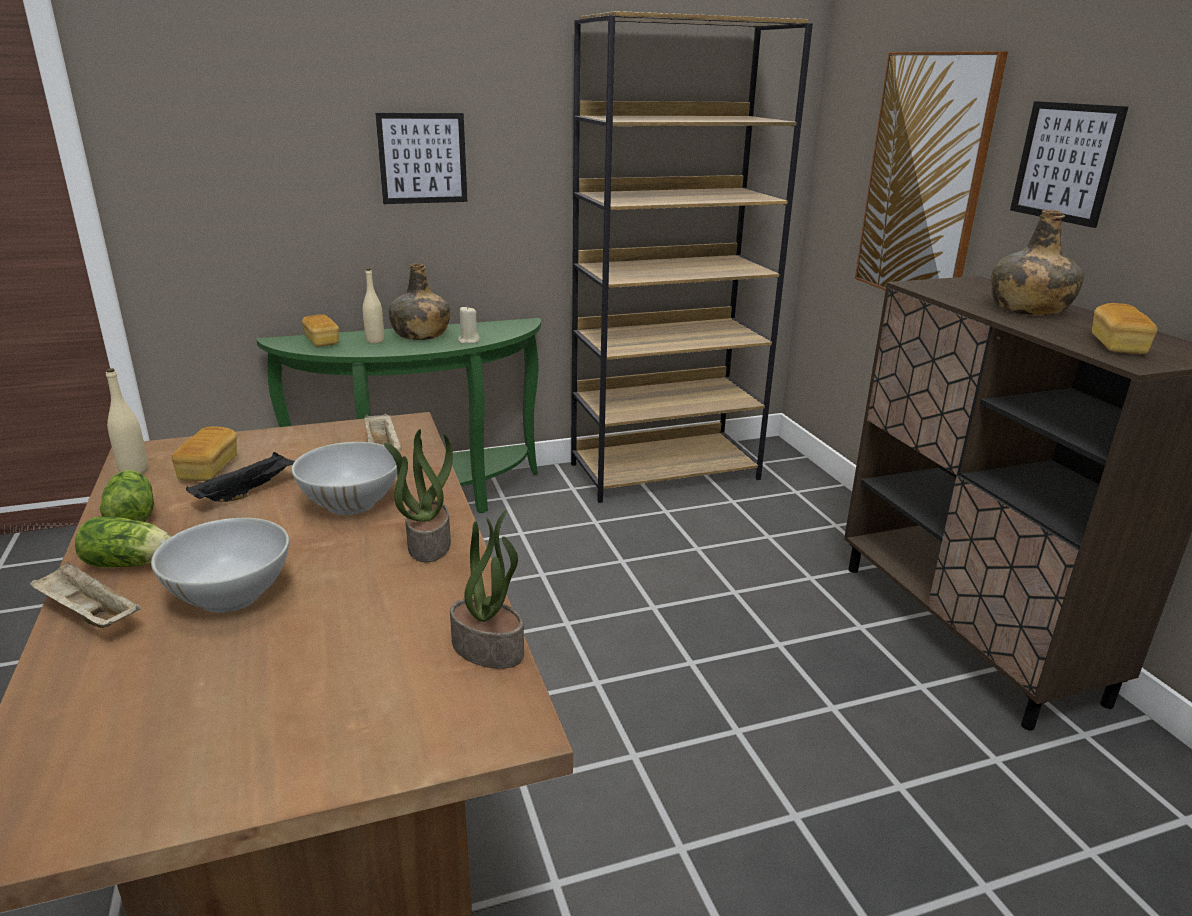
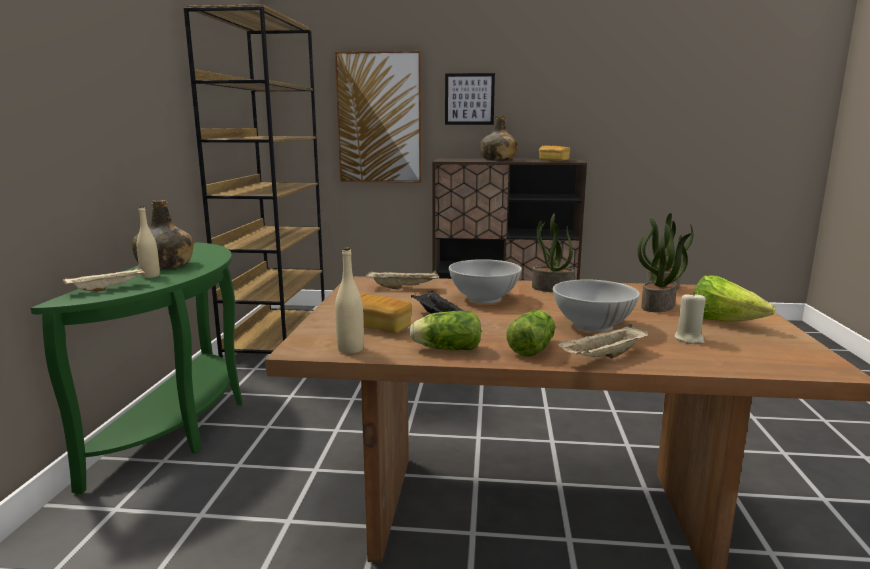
camera: 65 degrees left, 10 degrees down
bread [302,315,339,346] -> beige tray [63,267,148,291]
picture [375,113,467,204] -> none
beige candle [458,306,480,344] -> beige candle moved to [675,292,706,344]
none -> potted plant [637,224,691,312]
none -> lettuce [693,276,776,322]

